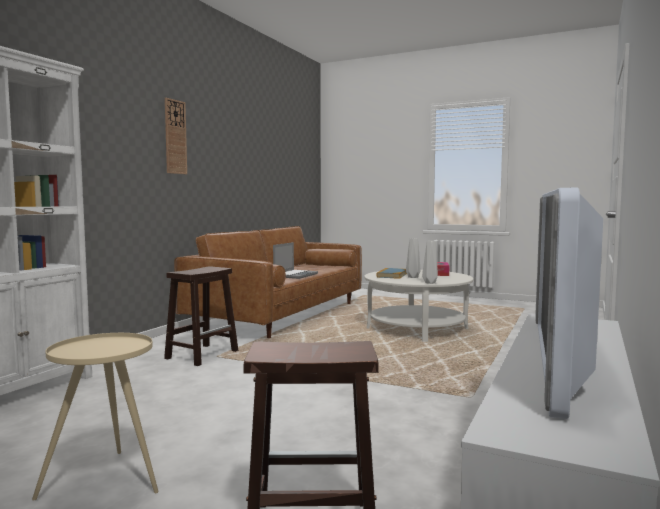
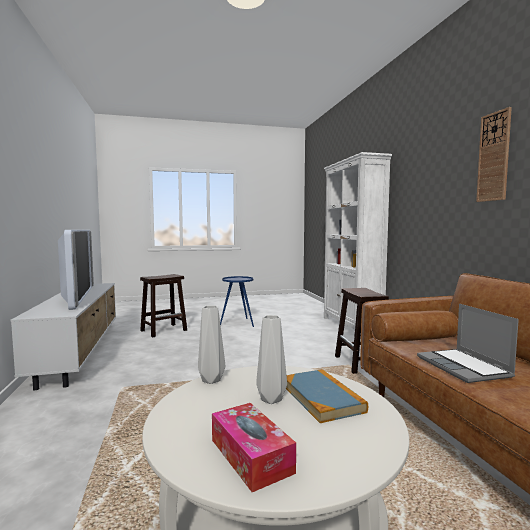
camera: 140 degrees right, 0 degrees up
beige side table [32,333,158,501] -> blue side table [220,276,254,327]

